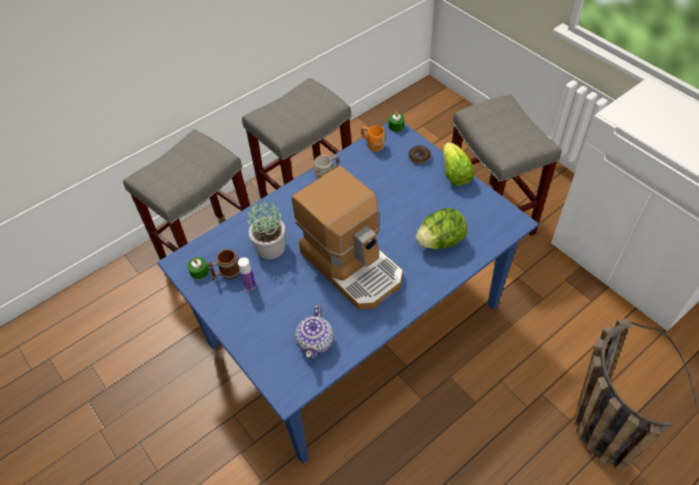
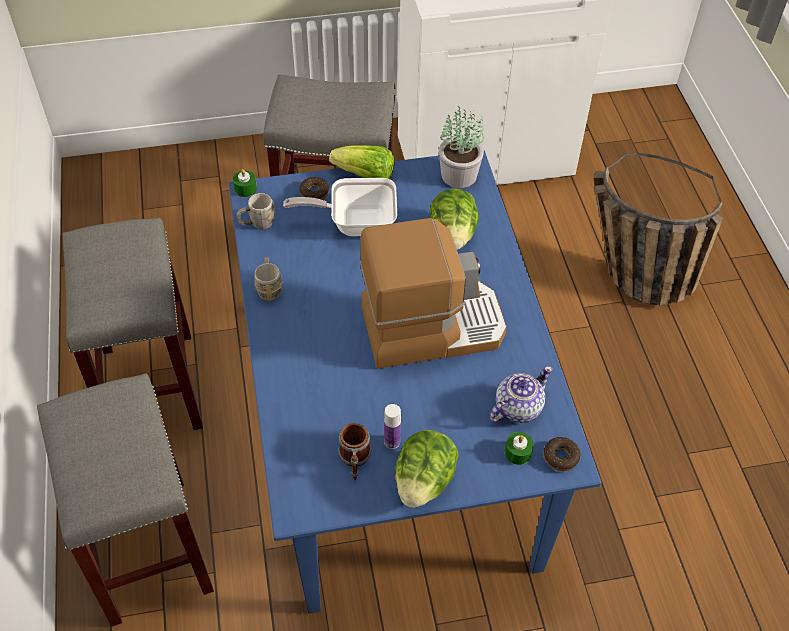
camera: 65 degrees left, 0 degrees up
green candle [188,257,209,279] -> green candle moved to [504,432,534,465]
potted plant [247,200,286,259] -> potted plant moved to [439,106,484,188]
teapot [295,305,333,359] -> teapot turned 75 degrees counterclockwise [490,366,553,423]
orange mug [361,125,385,151] -> grey mug [237,193,274,230]
none -> frying pan [283,178,397,236]
none -> lettuce [395,430,459,508]
none -> donut [544,437,581,471]

